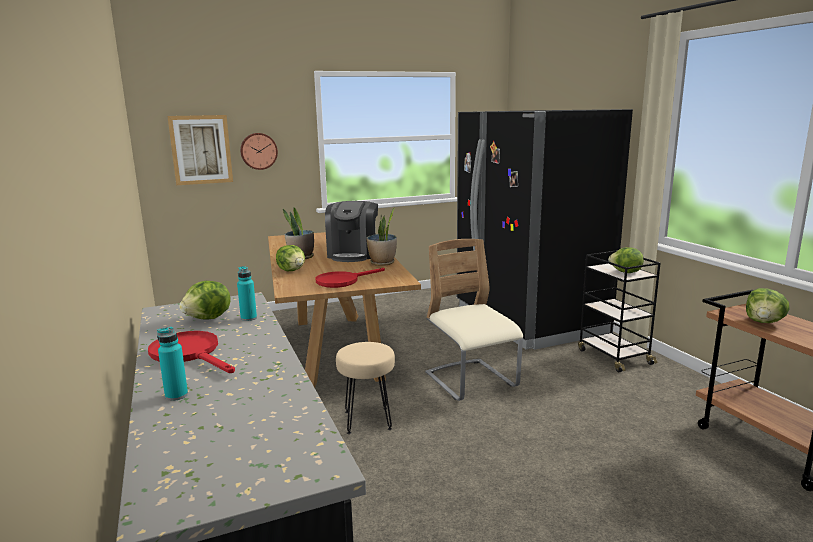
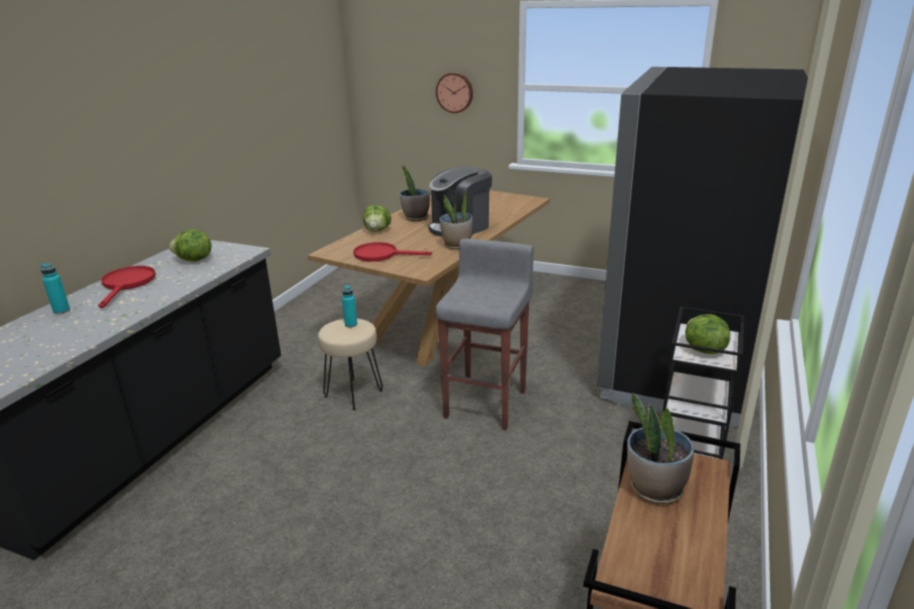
camera: 45 degrees right, 10 degrees up
picture [167,115,233,185] -> none
turquoise bottle [237,266,257,321] -> turquoise bottle moved to [342,285,357,327]
beige chair [425,239,523,401] -> grey stool [435,239,534,430]
lettuce [746,288,790,323] -> potted plant [627,393,694,505]

